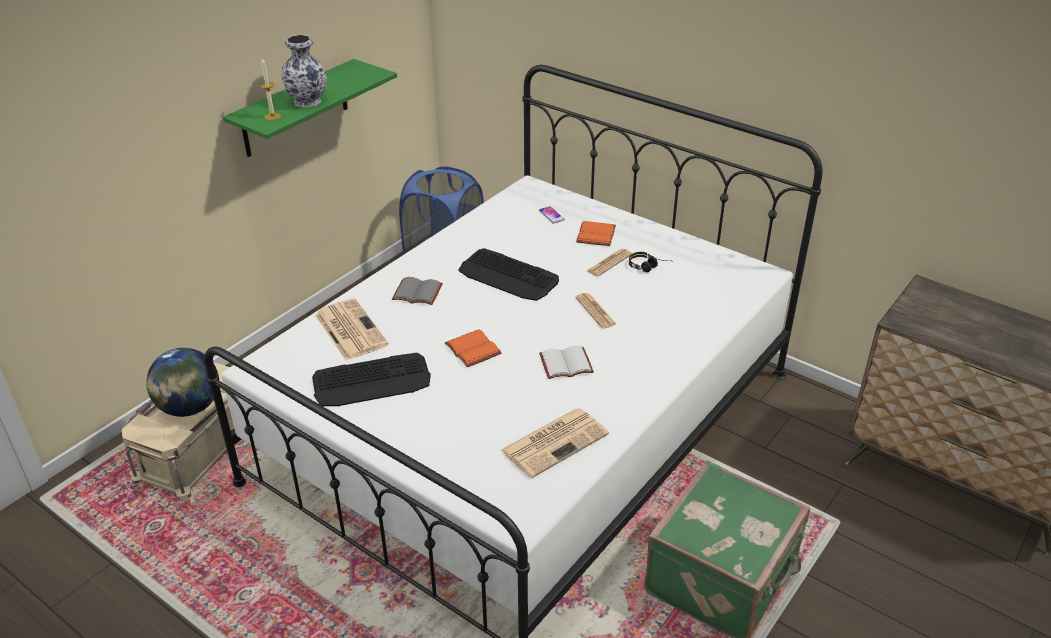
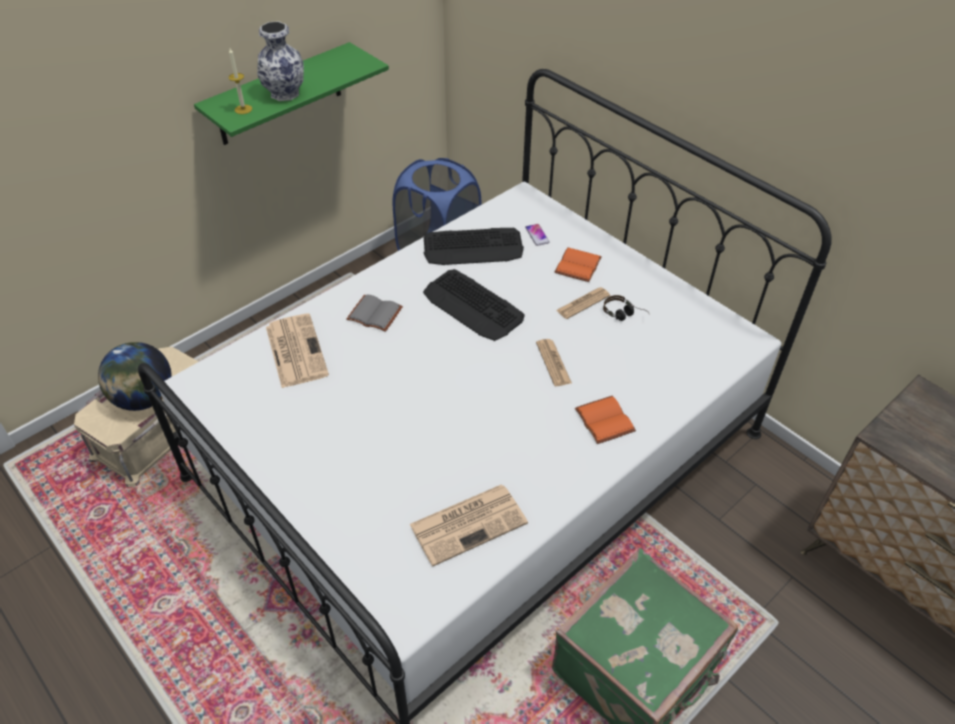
camera: 10 degrees right, 10 degrees up
keyboard [312,353,431,406] -> keyboard moved to [424,228,524,265]
orange book [445,329,502,367] -> orange book moved to [575,396,636,444]
white book [539,346,594,379] -> none

